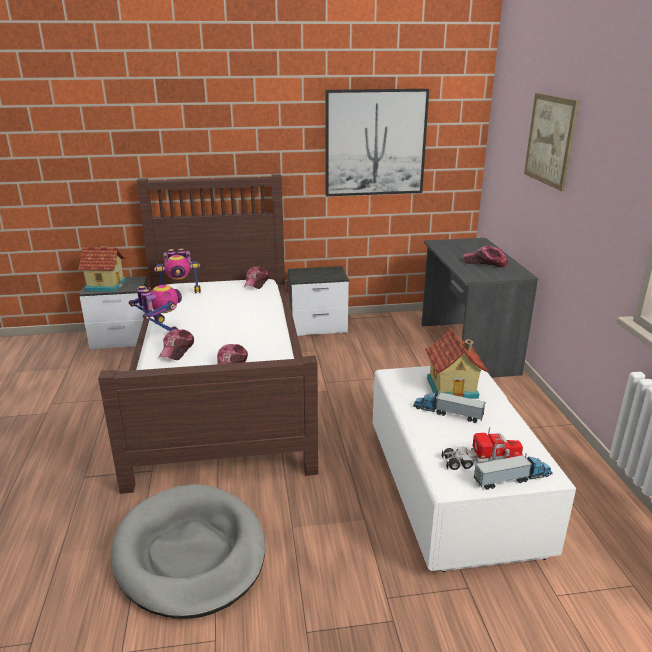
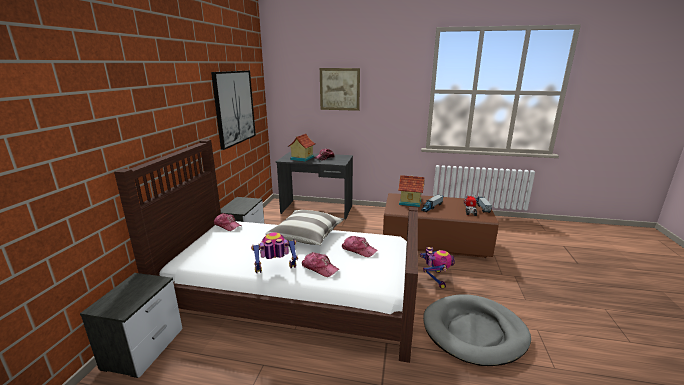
camera: 70 degrees left, 5 degrees down
toy house [78,247,126,292] -> toy house moved to [288,134,315,161]
toy robot [154,248,201,293] -> toy robot moved to [420,247,455,289]
white coffee table [373,366,576,572] -> brown coffee table [383,193,499,258]
none -> pillow [265,210,344,245]

